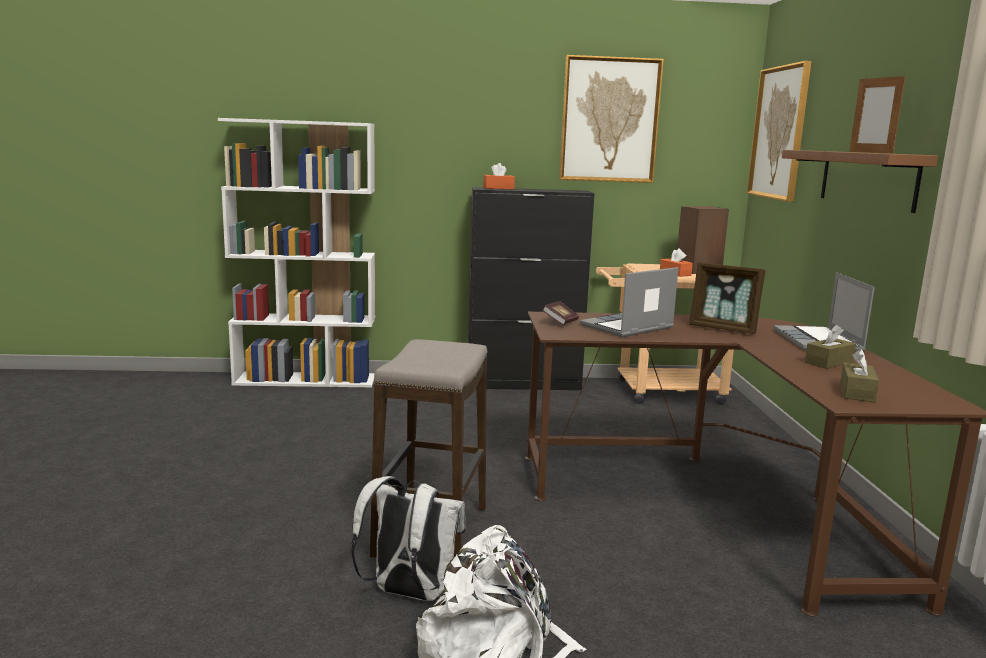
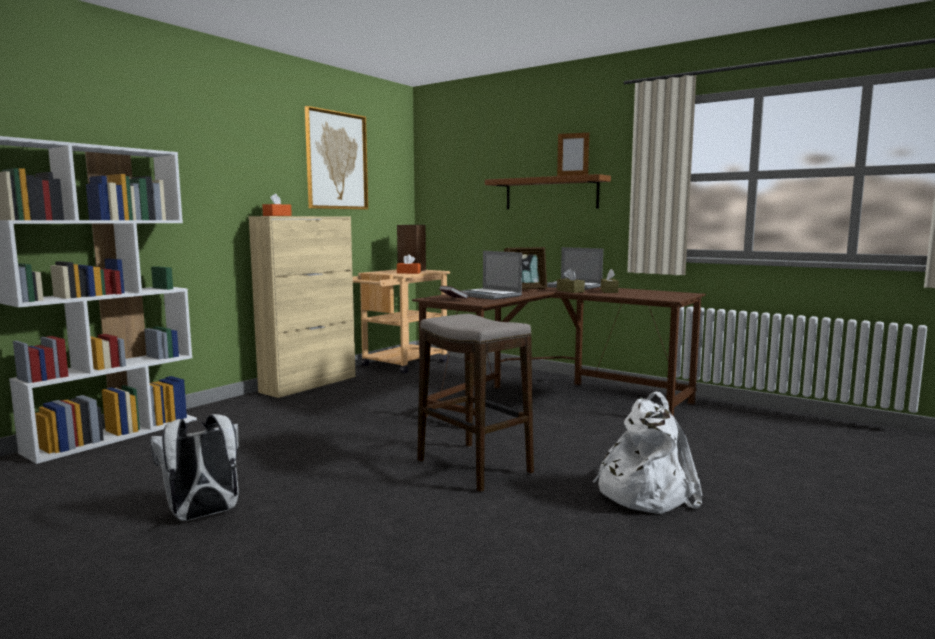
camera: 50 degrees left, 5 degrees down
white backpack [351,476,466,601] -> white backpack moved to [150,414,239,521]
black cabinet [468,187,595,390] -> beige cabinet [249,216,356,398]
laptop [580,267,678,337] -> laptop turned 45 degrees counterclockwise [462,251,522,300]
picture [747,61,812,202] -> none
brown tissue box [840,349,879,402] -> brown tissue box moved to [557,269,585,293]

